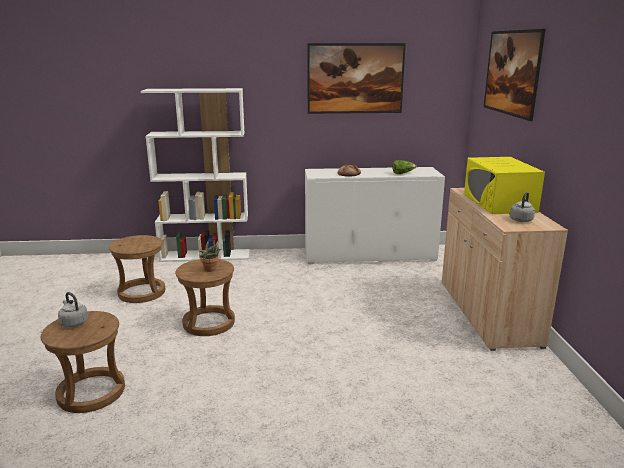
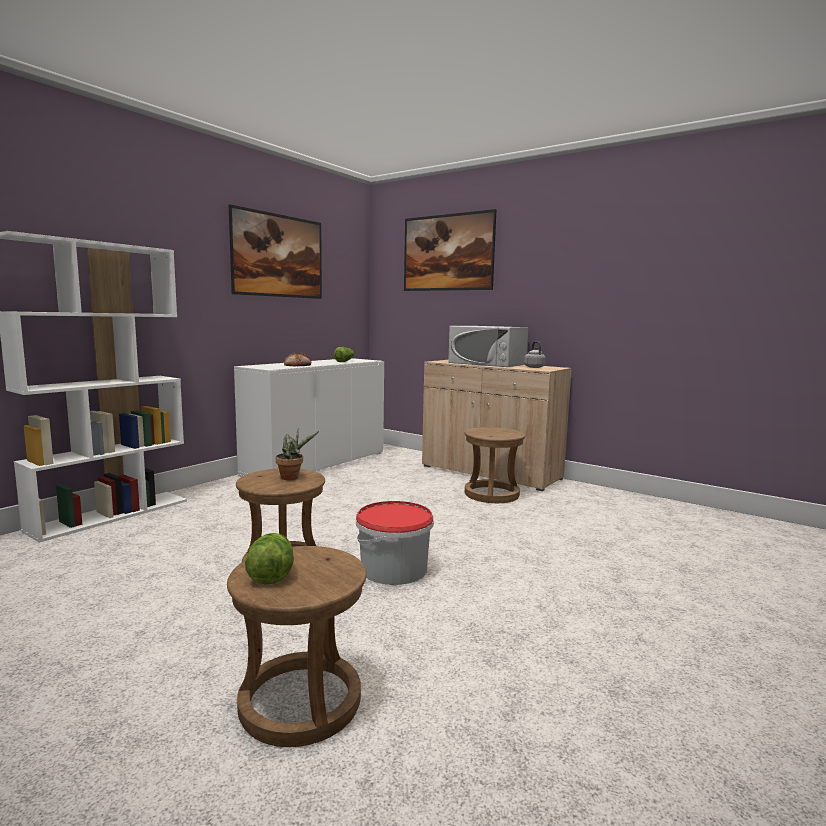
camera: 50 degrees left, 10 degrees down
grey kettle [58,292,88,327] -> lettuce [245,533,294,585]
brown stool [109,235,165,303] -> brown stool moved to [465,427,525,503]
yellow microwave [464,157,545,214] -> white microwave [448,326,528,367]
none -> bucket [356,501,434,585]

